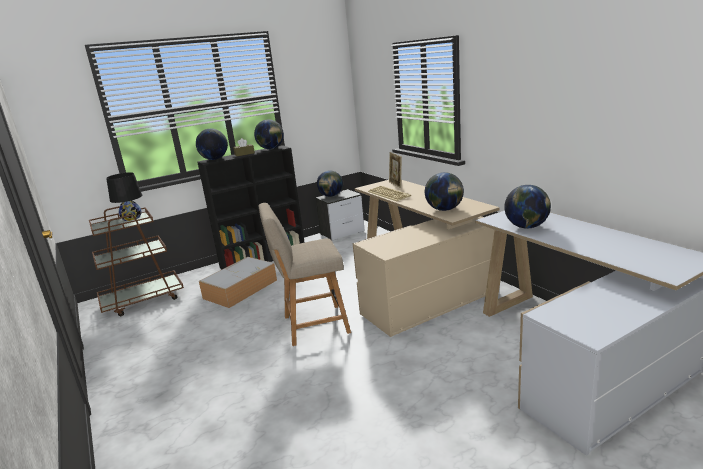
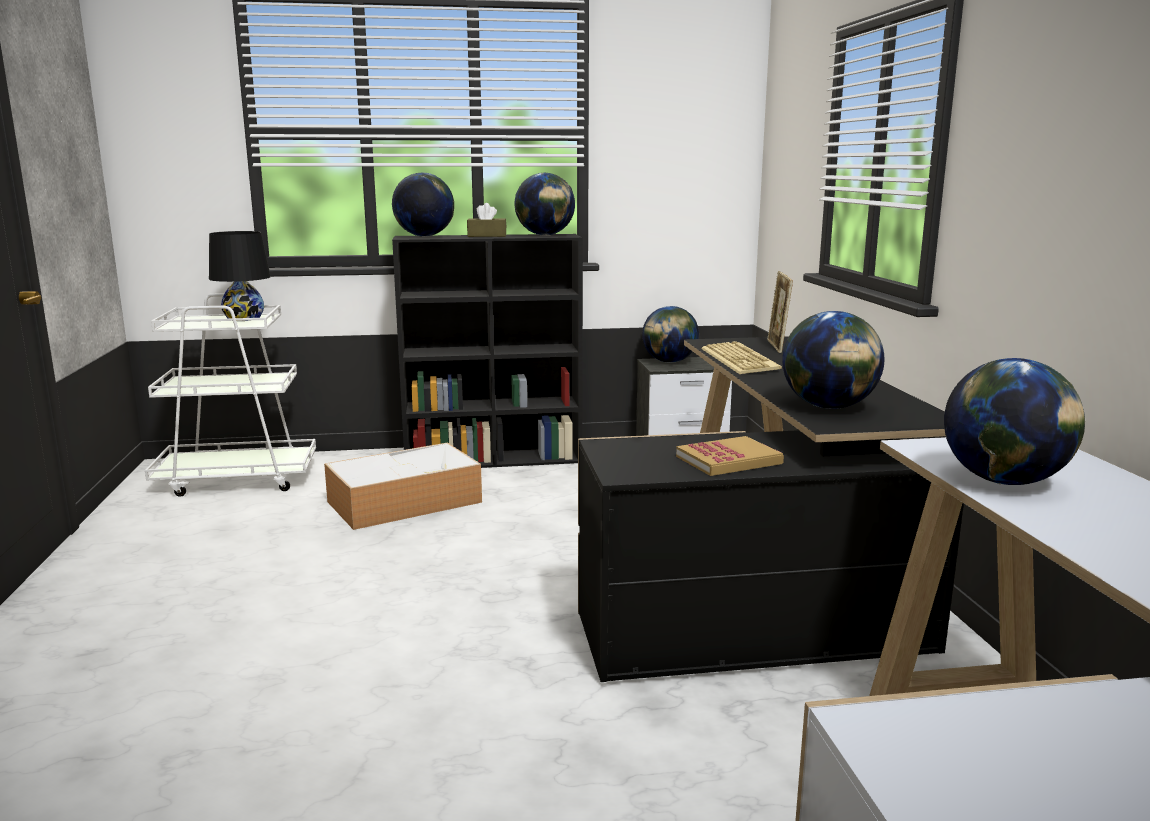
camera: 20 degrees right, 5 degrees down
brown cart [89,206,184,316] -> white cart [145,293,316,497]
beige chair [258,203,351,346] -> none
beige desk [353,180,500,337] -> black desk [578,336,964,682]
none -> book [676,436,784,476]

